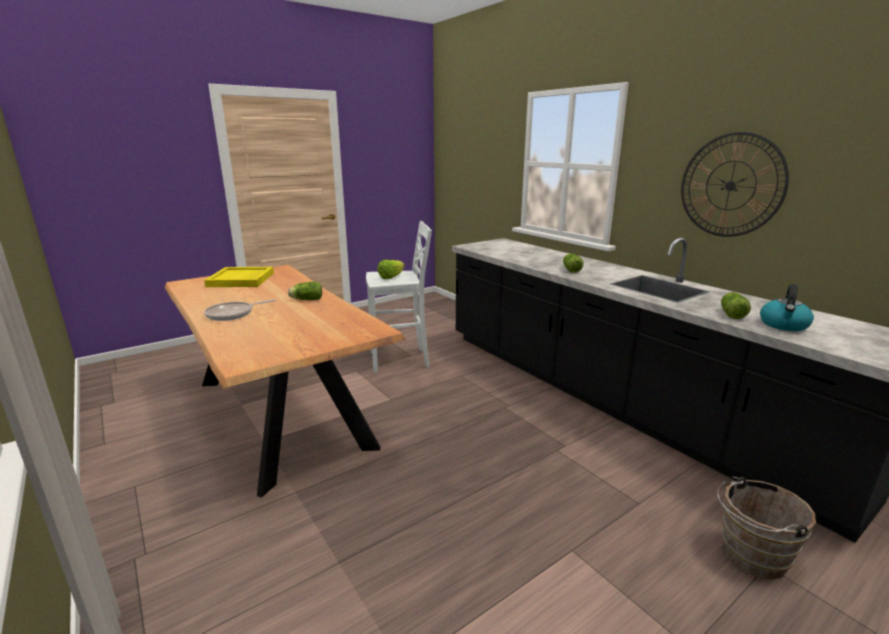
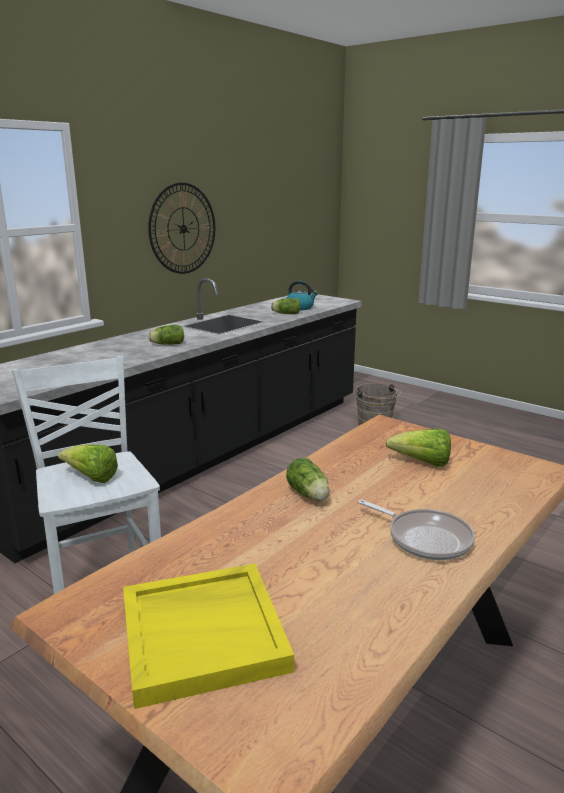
camera: 105 degrees left, 0 degrees up
none -> lettuce [385,429,451,467]

